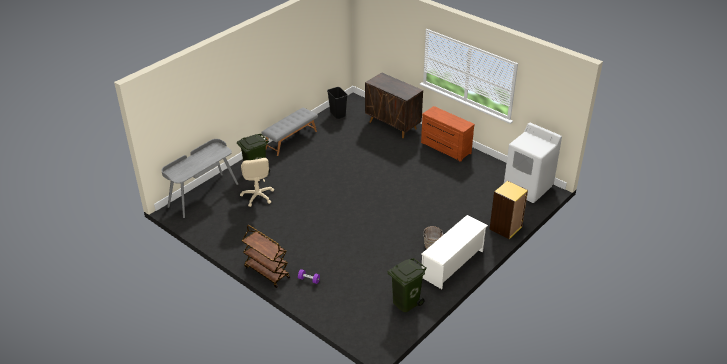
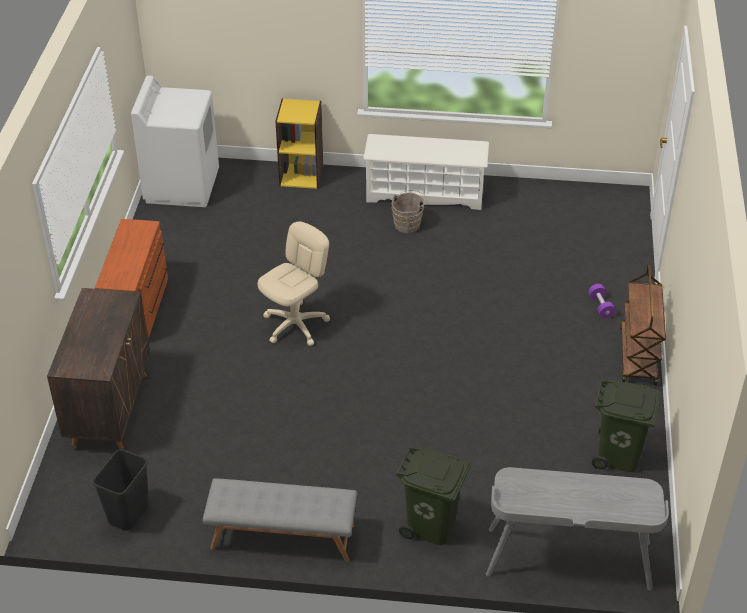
camera: 125 degrees left, 5 degrees up
beige office chair [240,158,274,207] -> beige office chair moved to [258,221,330,346]
green trash can [387,258,427,312] -> green trash can moved to [591,381,661,472]

